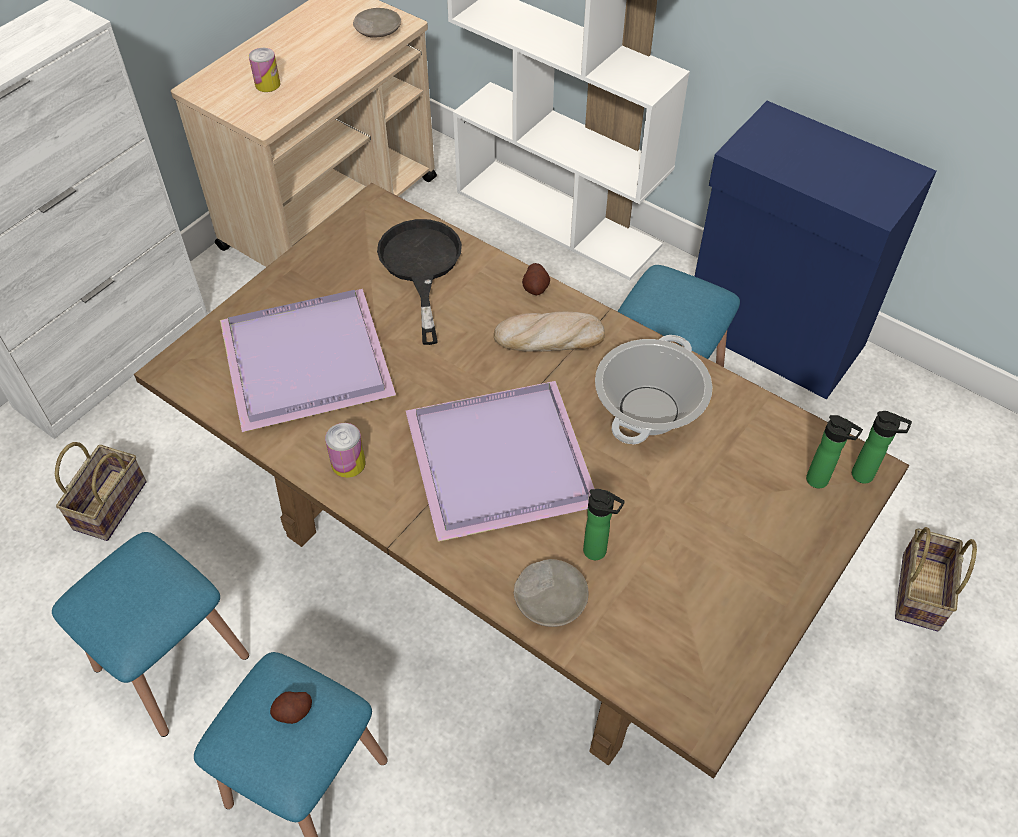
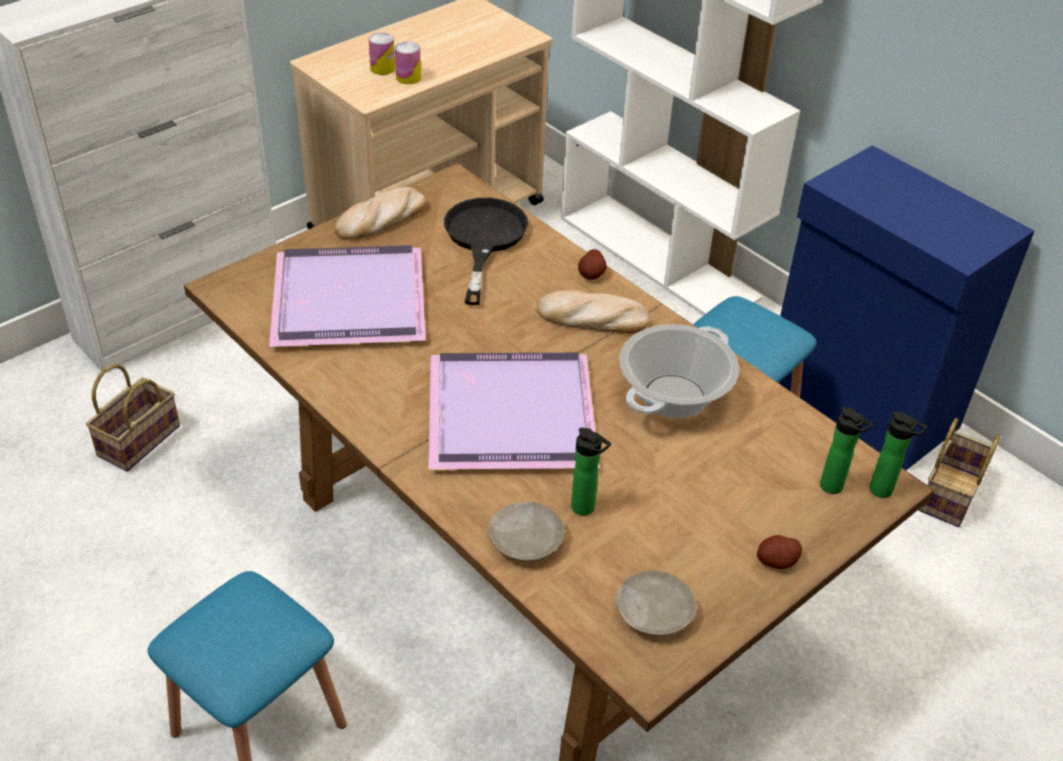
camera: 10 degrees right, 10 degrees down
blue stool [52,532,249,737] -> none
potato [270,691,312,724] -> potato moved to [757,535,802,569]
can [325,423,365,478] -> can moved to [395,41,421,84]
beige plate [353,8,401,38] -> beige plate moved to [616,570,697,636]
basket [895,527,977,631] -> basket moved to [919,418,1000,527]
none -> bread [334,187,427,240]

